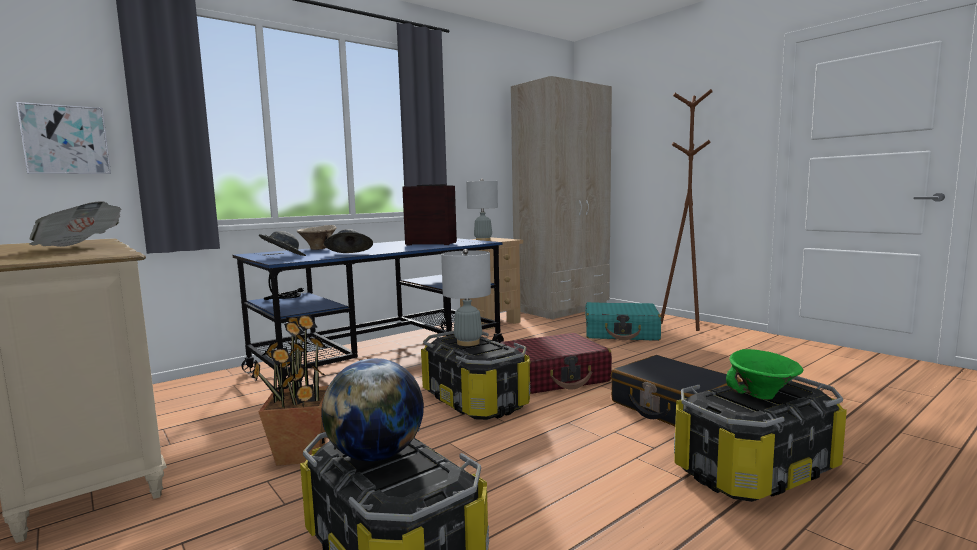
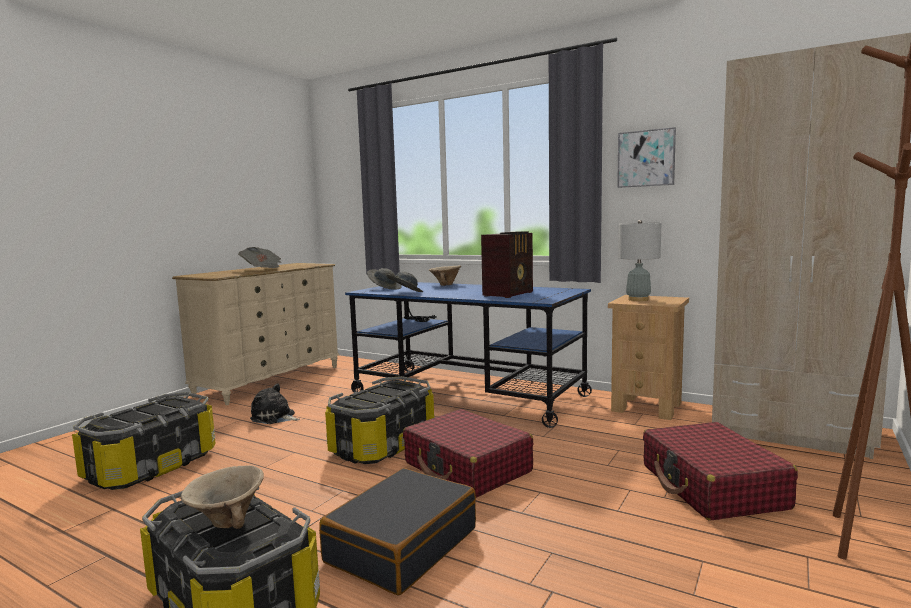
camera: 70 degrees right, 0 degrees up
picture [16,102,111,174] -> picture moved to [617,127,676,188]
potted plant [251,314,328,466] -> plush toy [250,383,300,424]
globe [321,358,424,461] -> none
radio [402,184,457,245] -> radio turned 45 degrees clockwise [481,231,533,298]
grey table lamp [441,249,491,346] -> none
turquoise suitcase [585,302,661,341] -> red suitcase [643,422,798,521]
green bowl [726,349,803,400] -> beige bowl [181,465,264,529]

